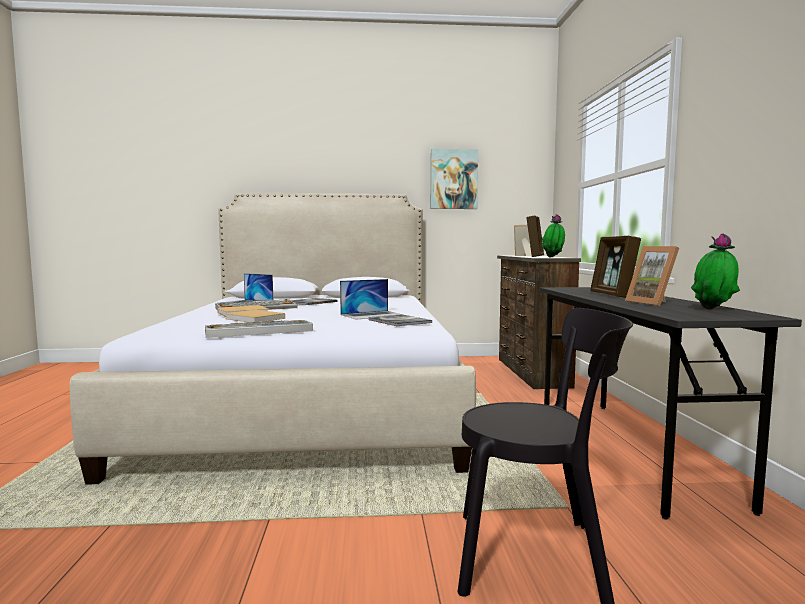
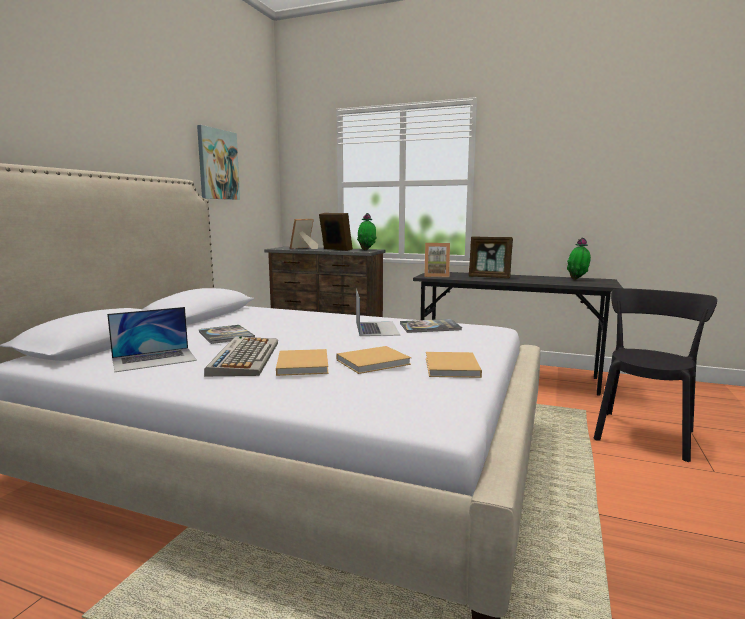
camera: 65 degrees left, 5 degrees up
keyboard [205,320,313,338] -> beige book [426,352,482,378]
picture frame [625,246,679,306] -> picture frame moved to [424,243,450,278]

